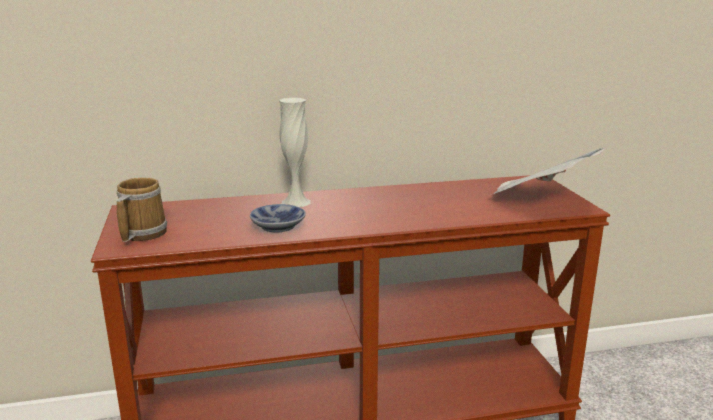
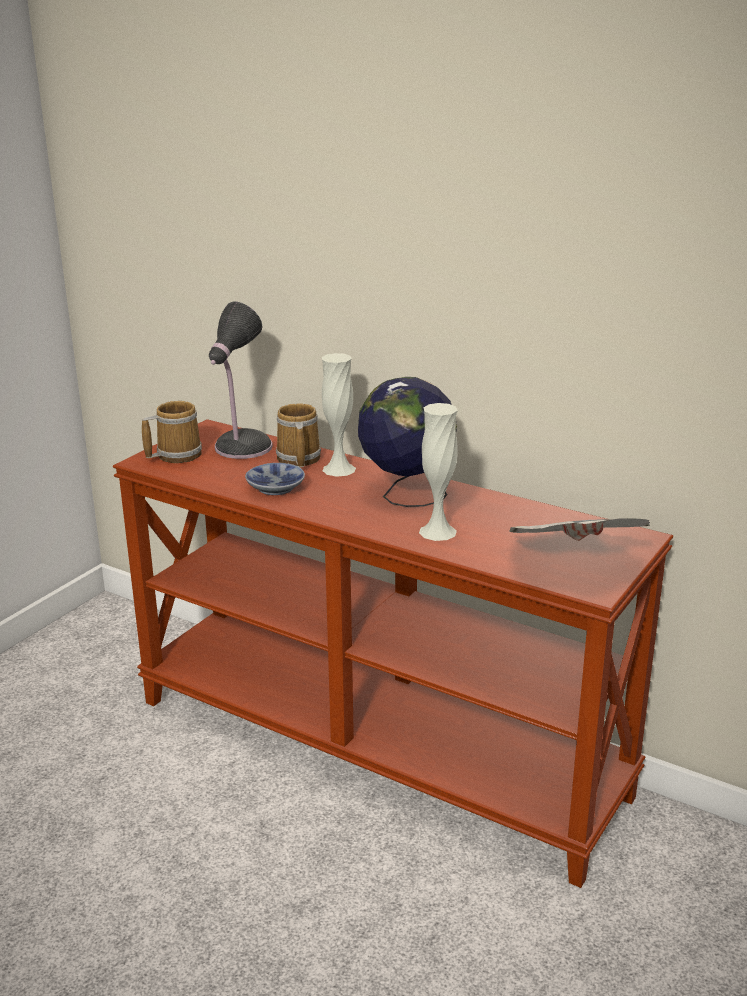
camera: 45 degrees right, 5 degrees up
none -> table lamp [209,302,273,459]
none -> mug [276,403,321,467]
none -> globe [358,377,457,507]
none -> white vase [419,403,458,541]

